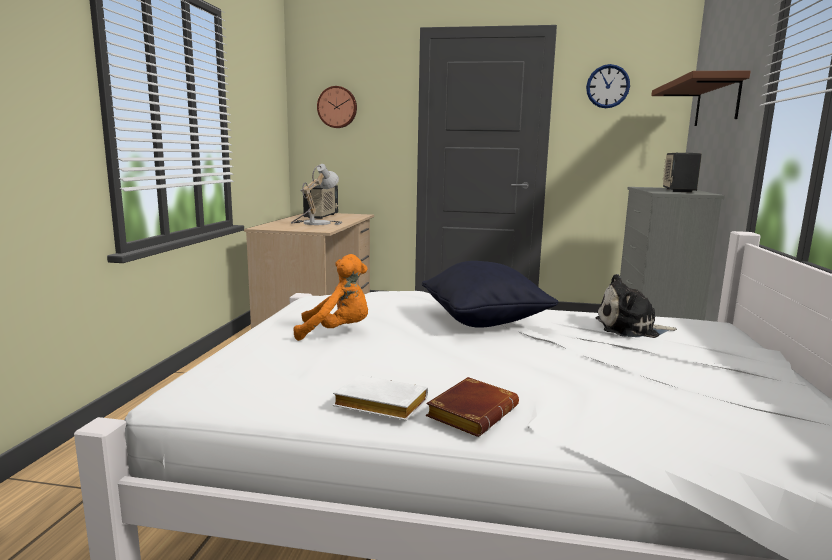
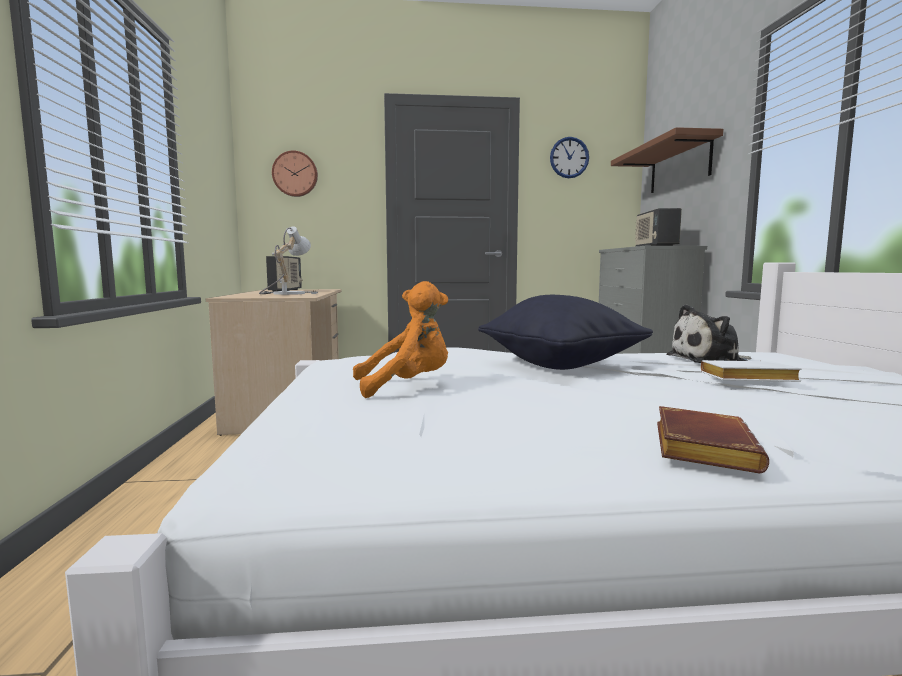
camera: 15 degrees left, 5 degrees down
white book [333,375,428,421] -> white book moved to [701,360,802,382]

